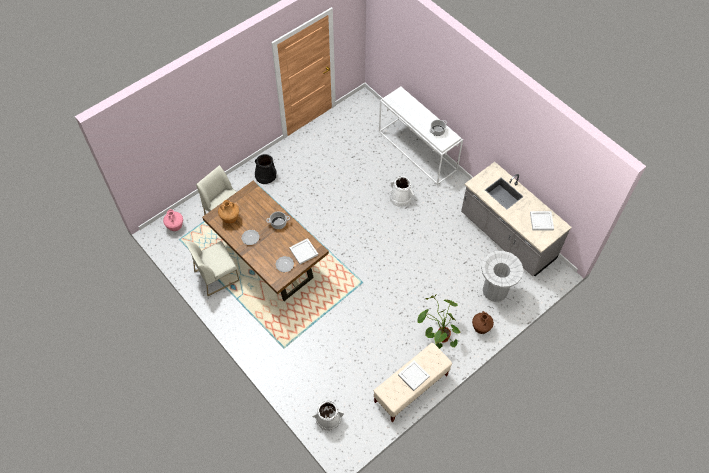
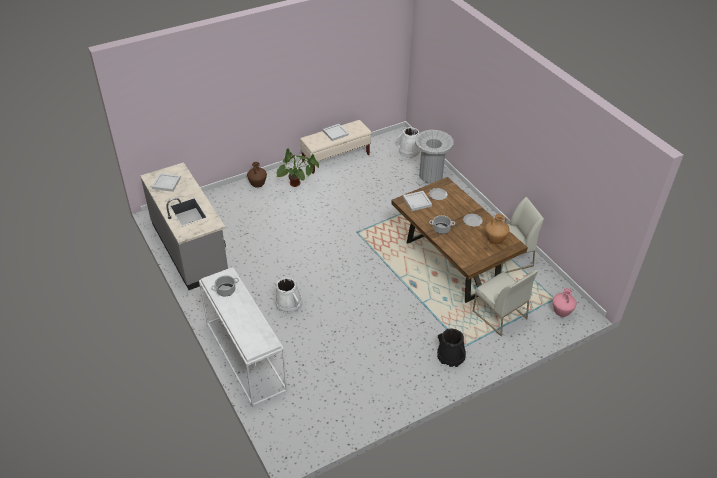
camera: 170 degrees left, 15 degrees down
grey trash can [477,251,523,308] -> grey trash can moved to [414,130,454,186]

